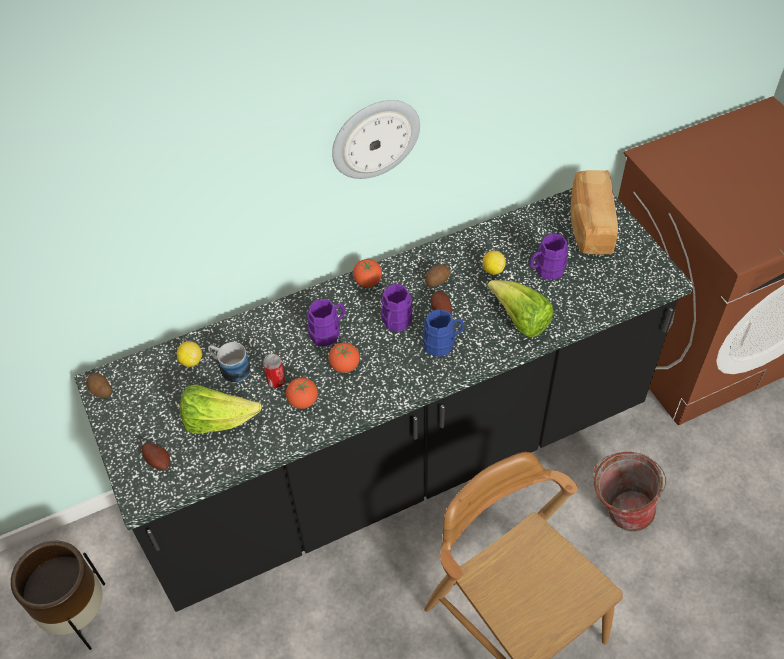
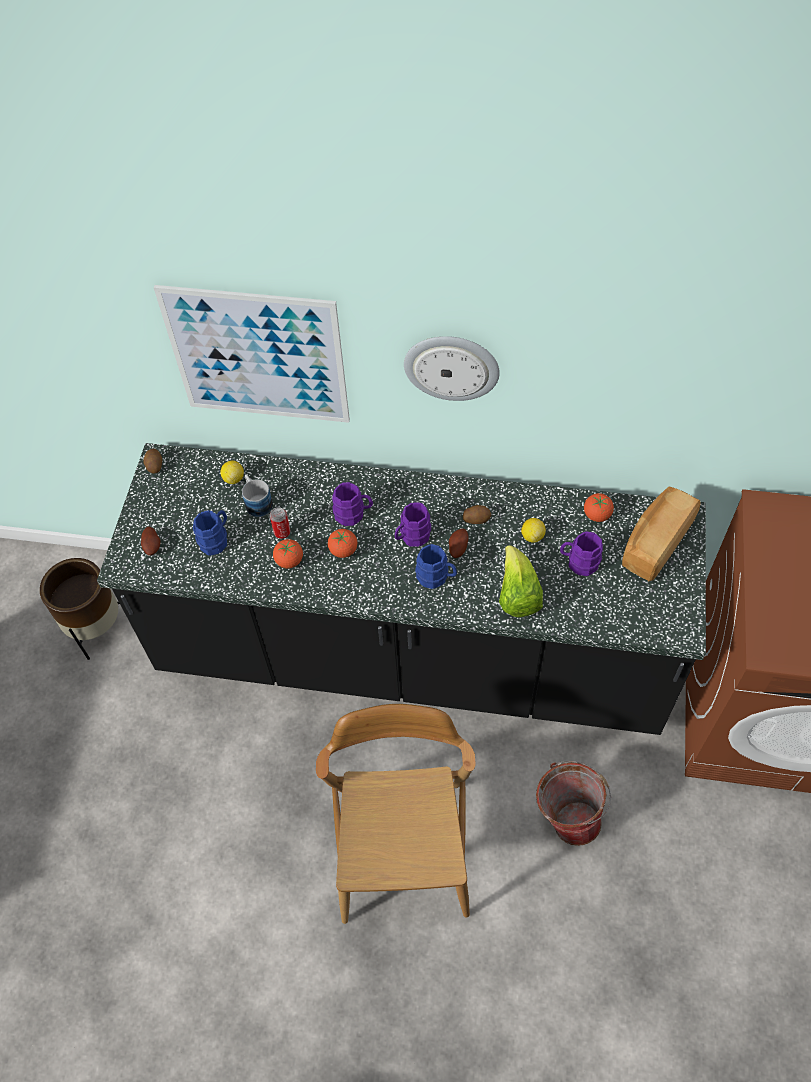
camera: 35 degrees right, 5 degrees up
lettuce [180,384,262,434] -> blue mug [193,510,227,556]
tomato [353,259,382,287] -> tomato moved to [584,493,614,522]
none -> picture [153,285,350,423]

